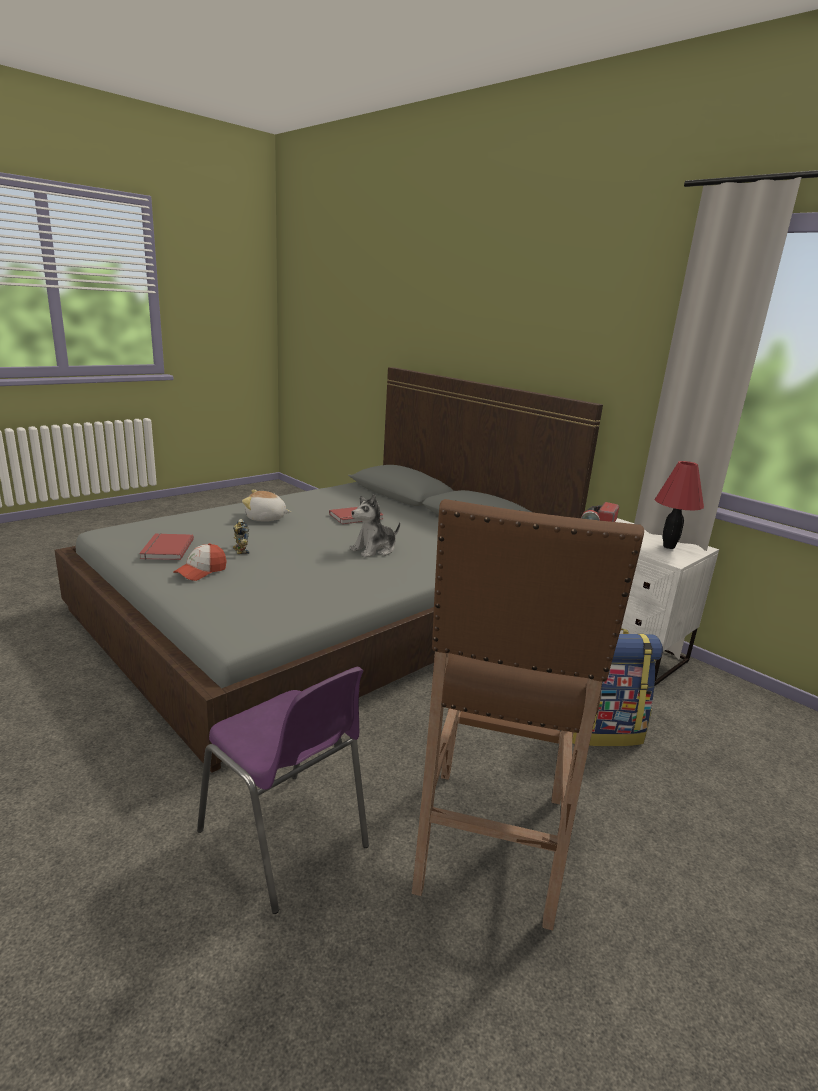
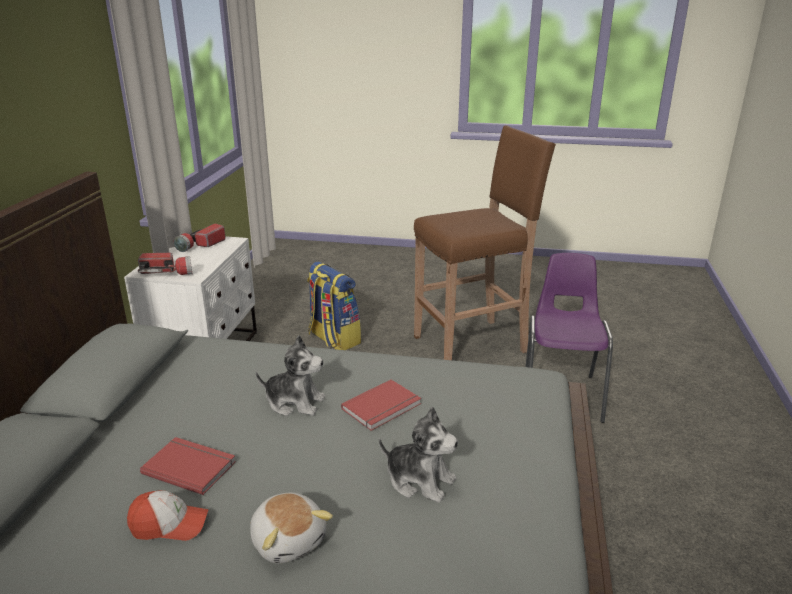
camera: 125 degrees left, 5 degrees up
red book [139,533,194,560] -> red book moved to [341,380,421,431]
cap [173,543,226,581] -> cap moved to [127,490,209,541]
toy robot [233,519,249,554] -> plush toy [379,407,458,503]
red table lamp [655,461,704,549] -> flashlight [173,223,226,252]

